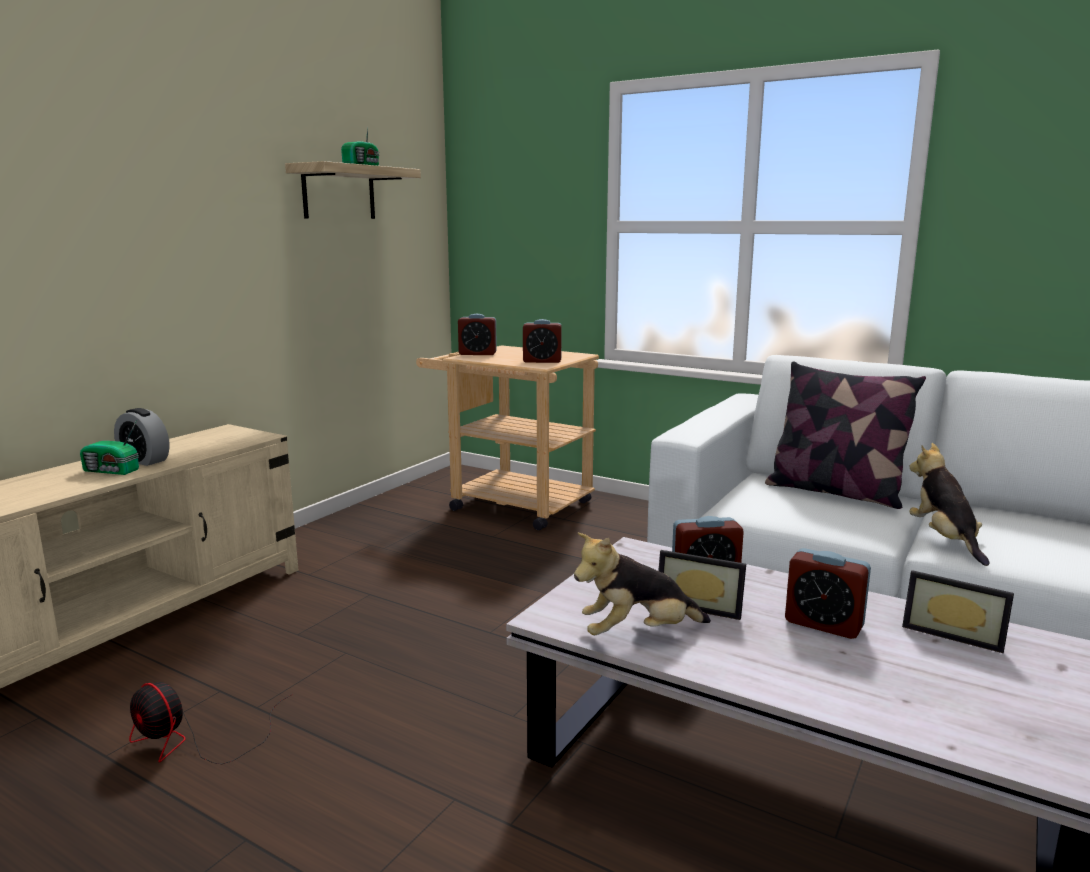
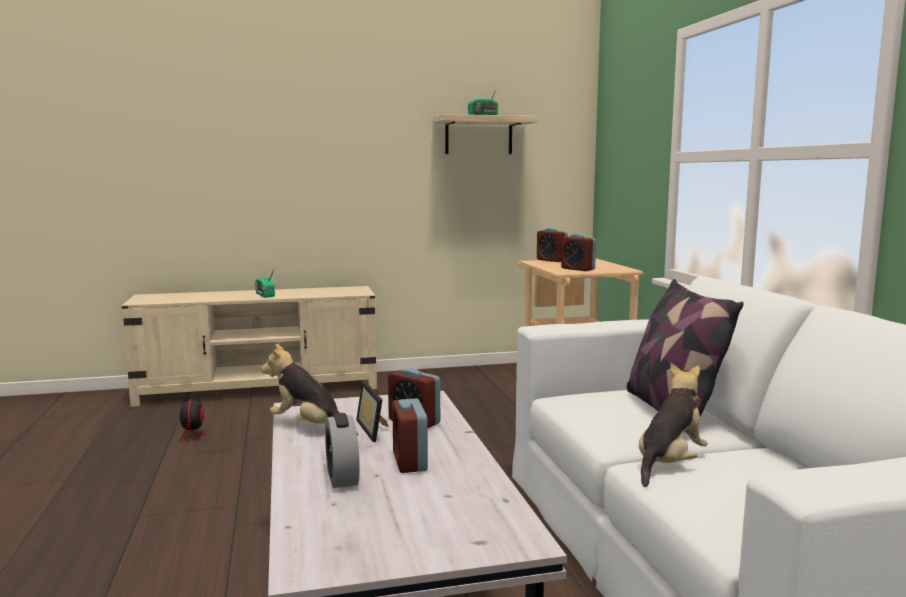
camera: 45 degrees right, 5 degrees down
alarm clock [114,408,170,466] -> alarm clock moved to [325,413,360,488]
picture frame [902,570,1014,653] -> none

